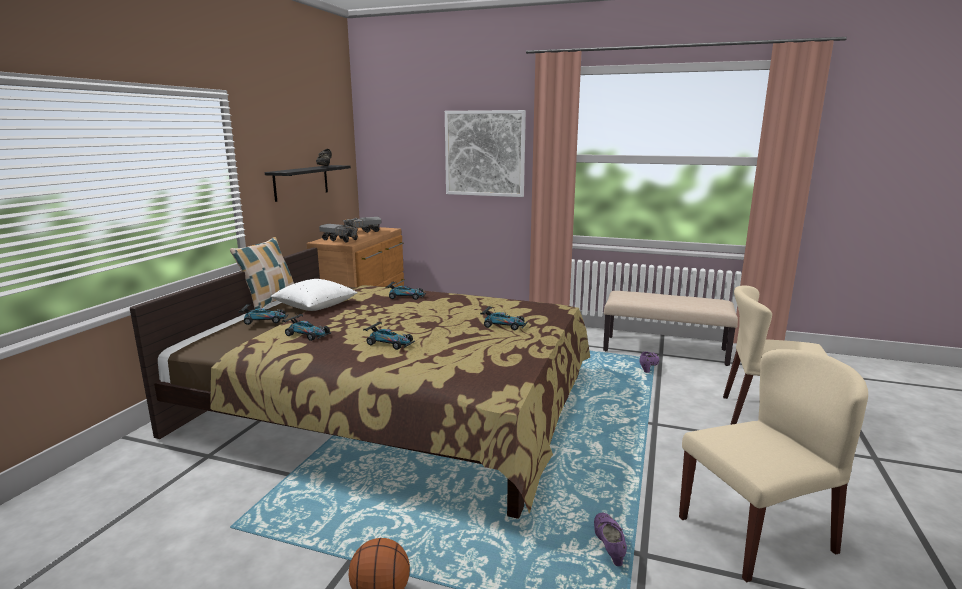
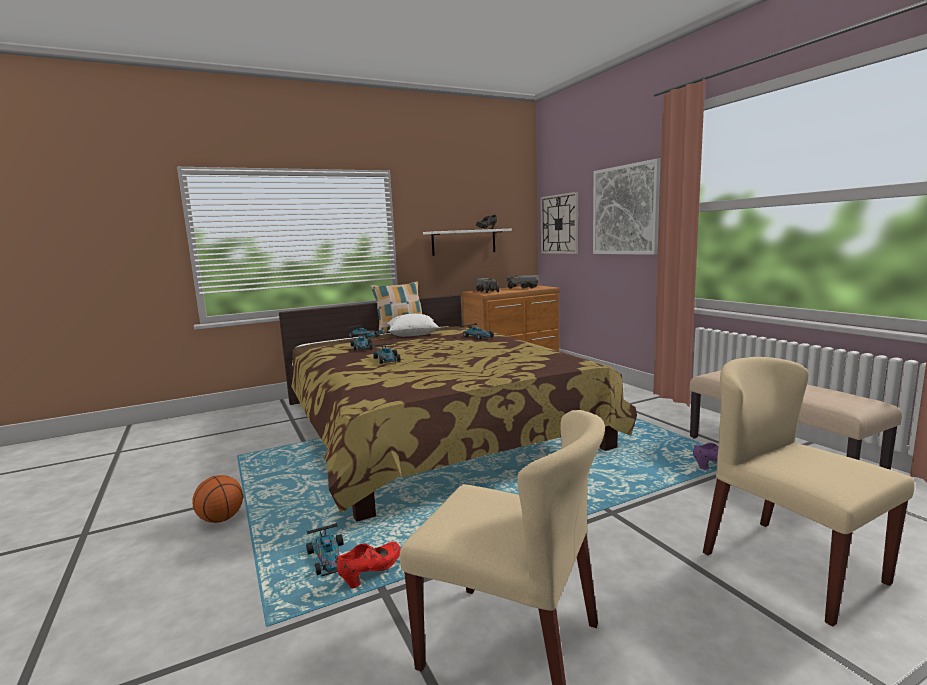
camera: 45 degrees right, 5 degrees down
black shelf [264,165,351,202] -> white shelf [423,229,512,256]
toy car [480,306,528,330] -> toy car moved to [306,523,344,576]
purple shoe [594,513,627,566] -> red shoe [337,542,401,588]
none -> wall clock [540,192,578,254]

